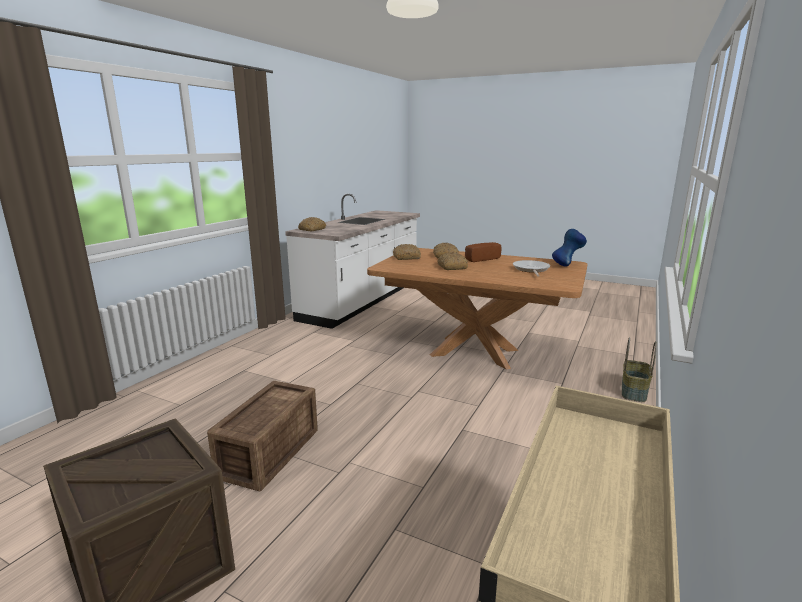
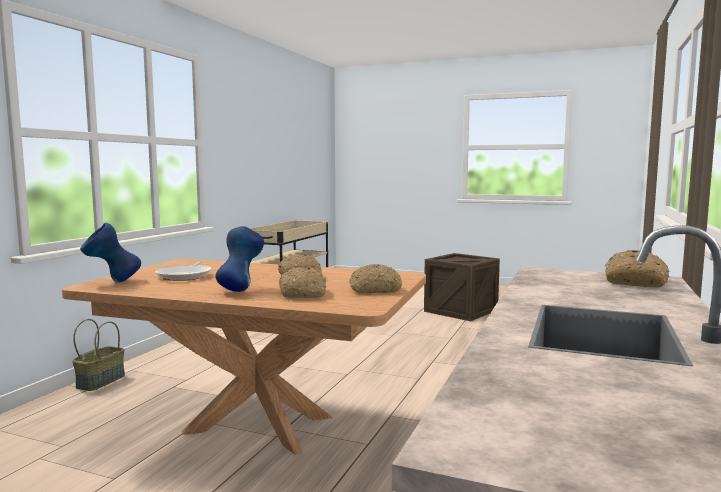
camera: 175 degrees right, 10 degrees down
crate [207,381,318,492] -> none
bread [465,242,502,262] -> blue vase [215,226,264,292]

